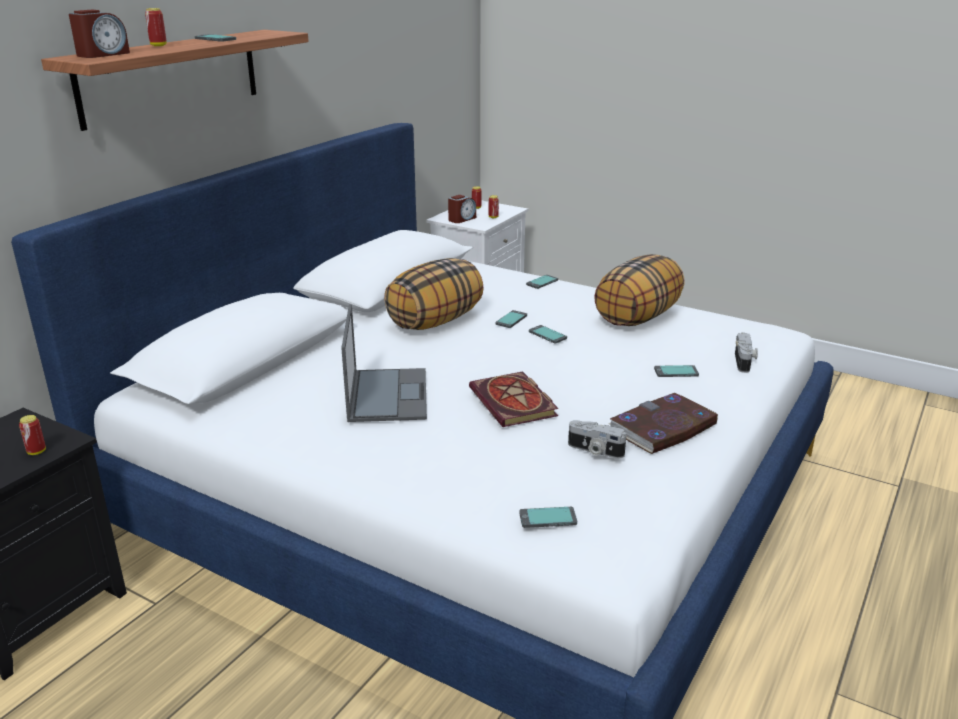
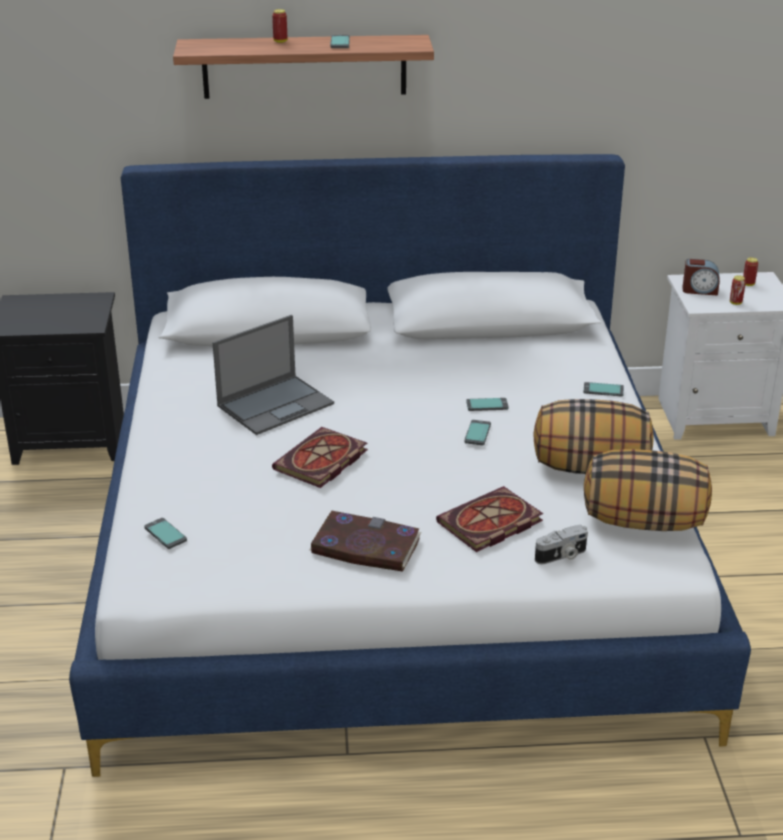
camera: 55 degrees right, 5 degrees up
can [19,415,46,455] -> none
alarm clock [69,10,130,58] -> none
pillow [384,258,484,330] -> pillow moved to [584,449,712,531]
camera [568,420,626,459] -> none
phone [654,365,699,377] -> book [436,486,543,552]

